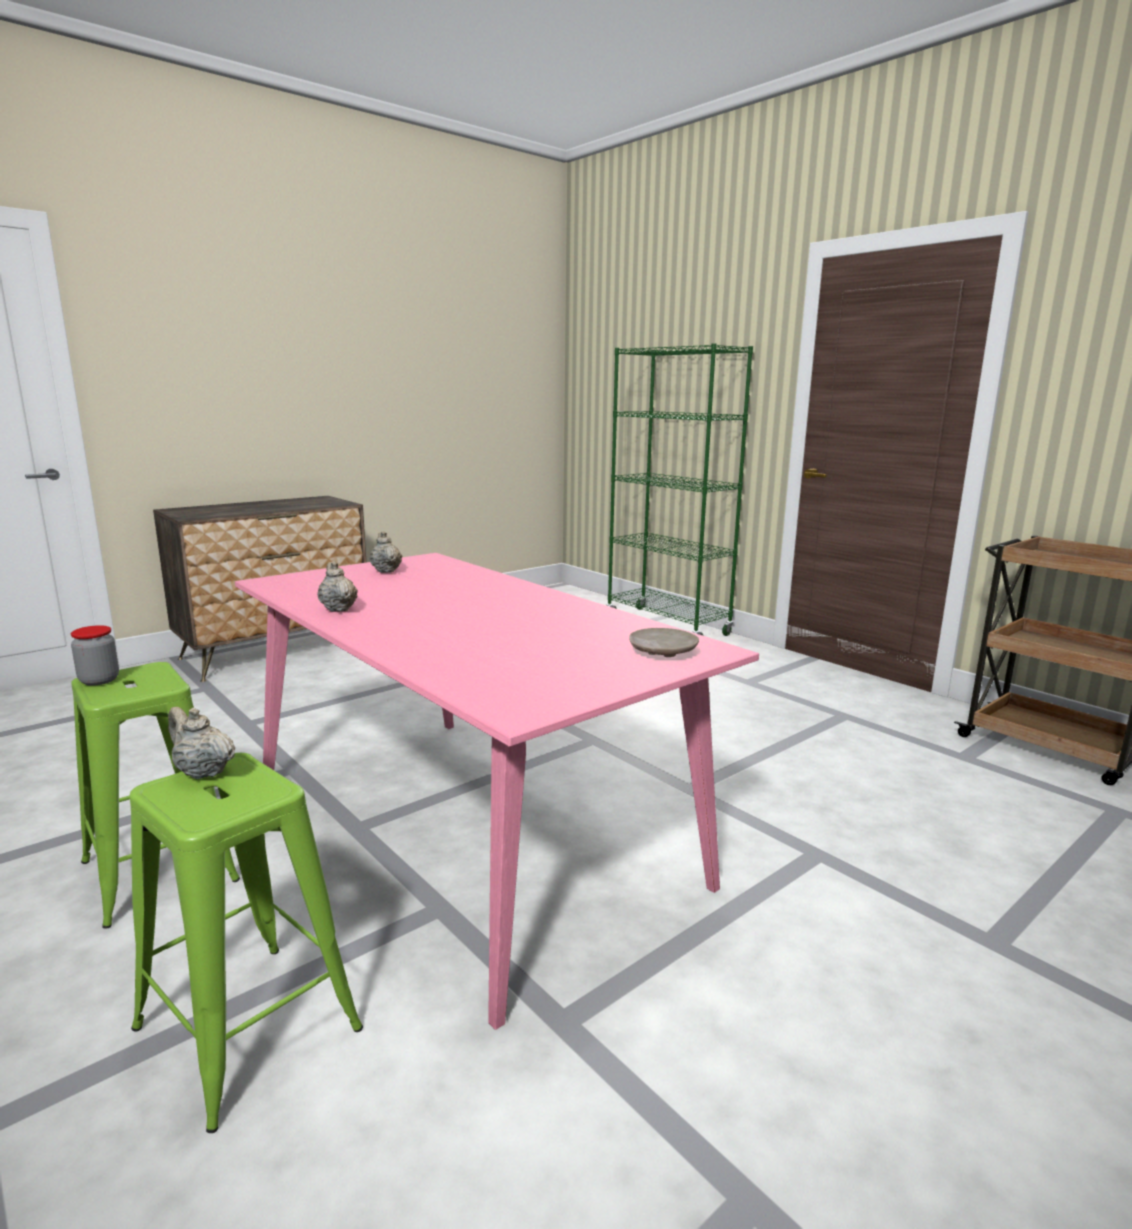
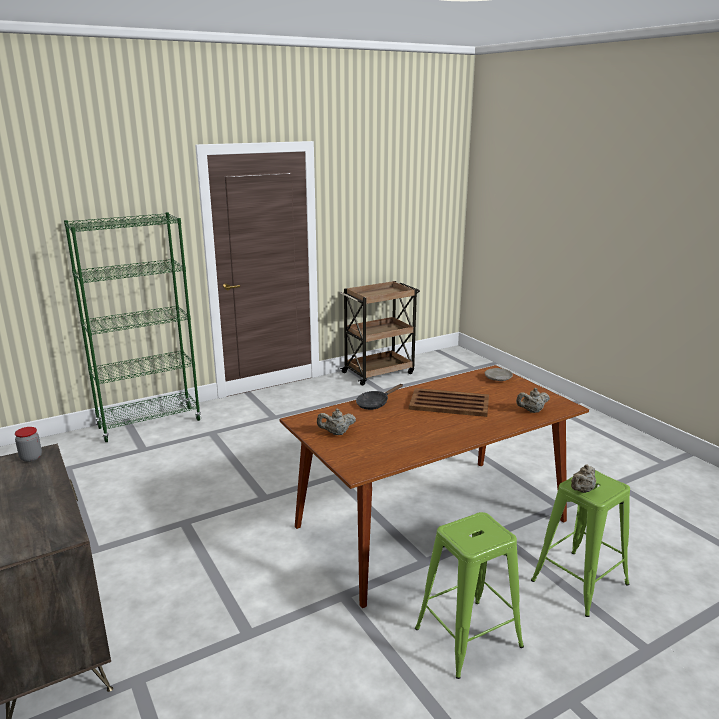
camera: 80 degrees left, 5 degrees up
jar [71,625,119,686] -> jar moved to [15,427,42,462]
pink dining table [235,553,759,1030] -> brown dining table [280,365,589,608]
beige teapot [317,561,358,612] -> beige teapot moved to [516,388,550,413]
none -> black frying pan [356,384,403,410]
none -> brown tray [409,388,489,417]

